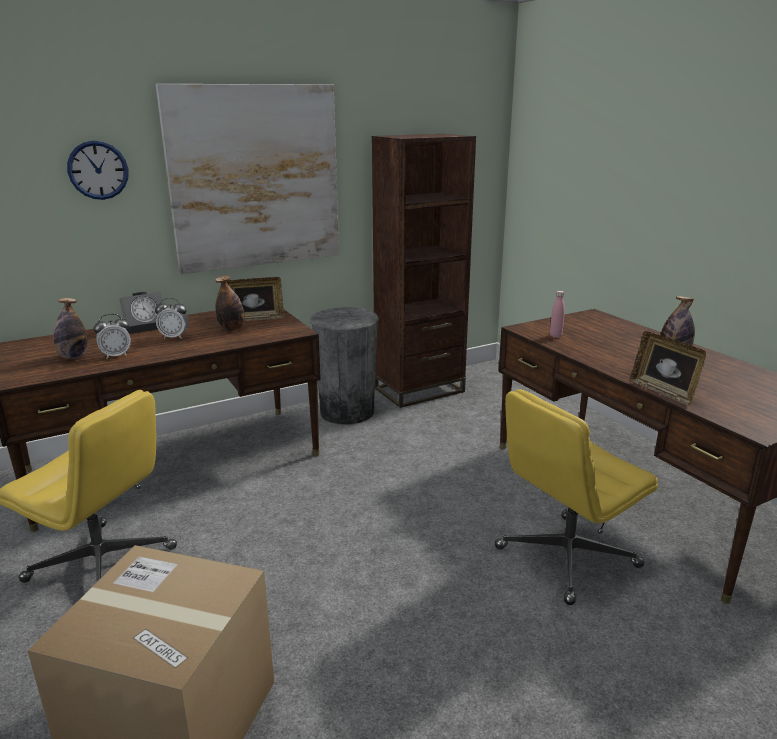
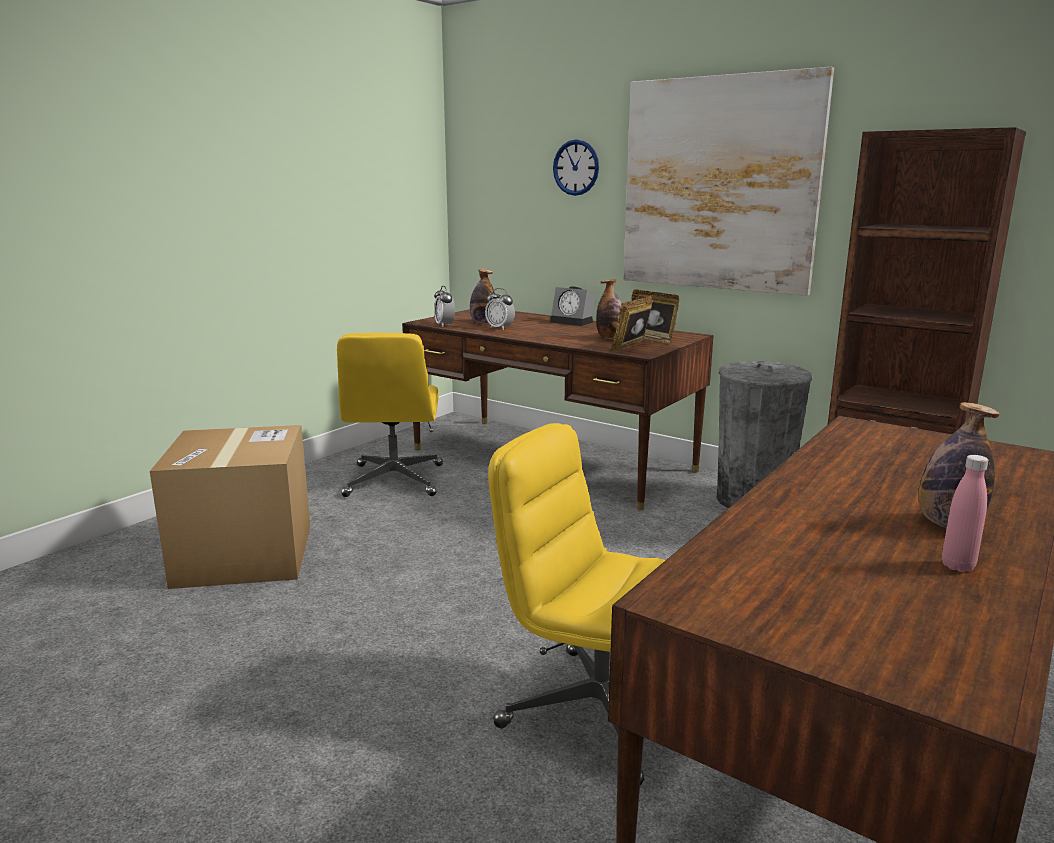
camera: 65 degrees right, 5 degrees down
alarm clock [155,298,189,339] -> alarm clock moved to [434,286,455,327]
pink bottle [550,291,565,338] -> pink bottle moved to [942,455,988,572]
picture frame [630,331,706,406] -> picture frame moved to [610,296,653,351]

